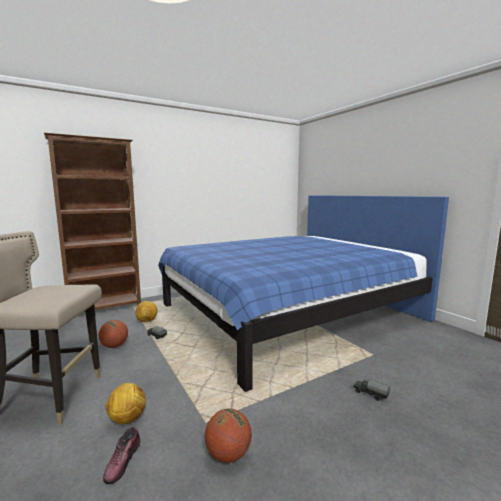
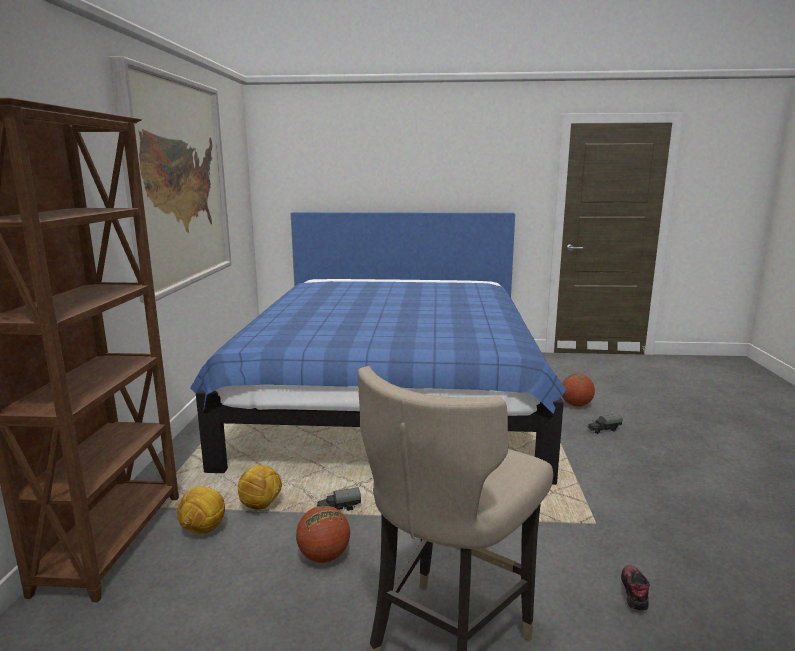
camera: 55 degrees left, 5 degrees up
shoe [103,427,141,484] -> shoe turned 120 degrees counterclockwise [621,565,650,611]
football [105,383,146,424] -> football moved to [177,486,225,534]
basketball [205,408,251,463] -> basketball moved to [562,374,595,407]
none -> picture [109,56,231,303]

